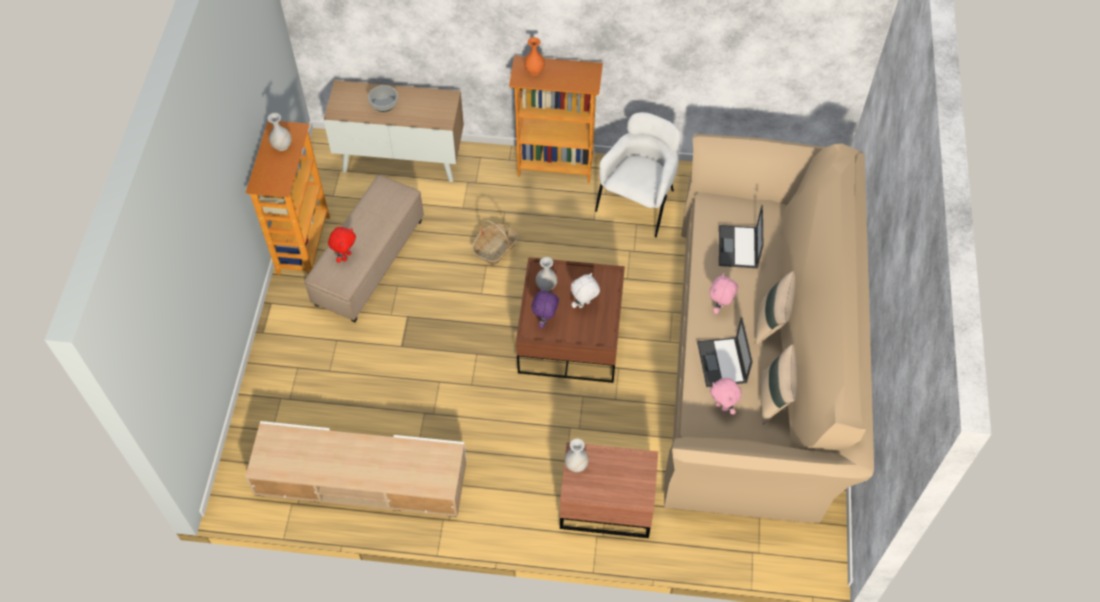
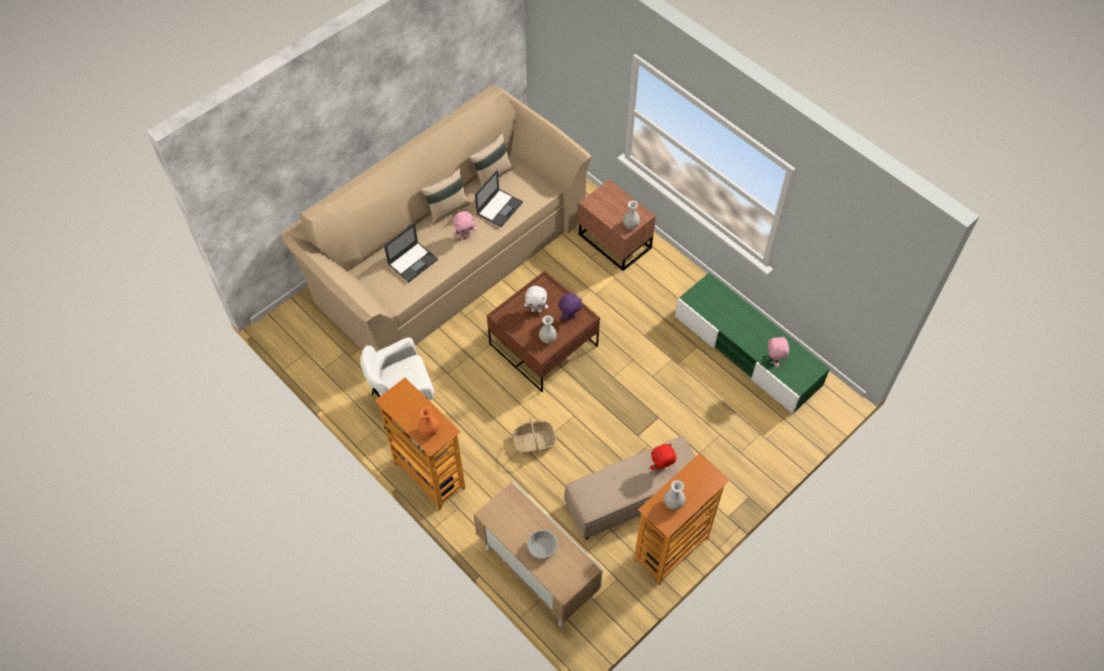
camera: 140 degrees left, 0 degrees up
beige tv stand [245,421,467,517] -> green tv stand [675,273,830,414]
pink plush toy [710,378,742,415] -> pink plush toy moved to [768,335,789,367]

